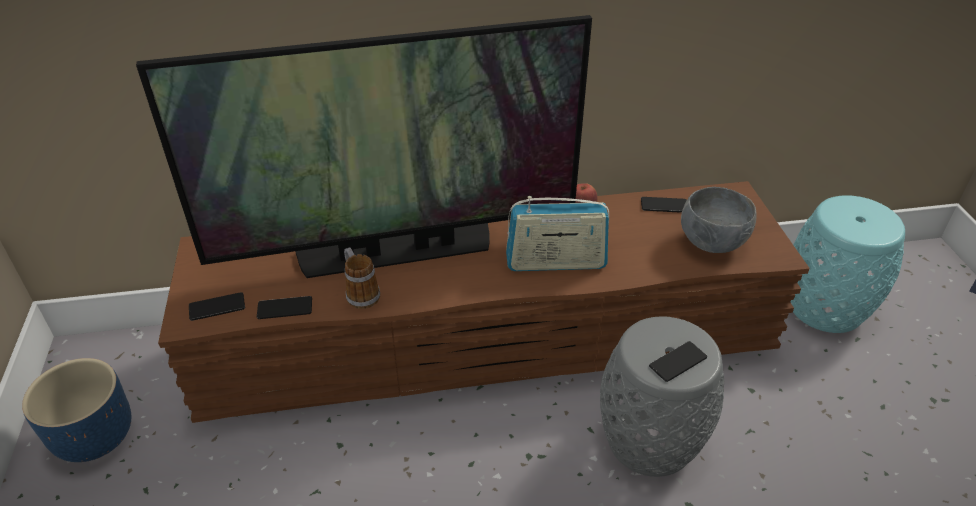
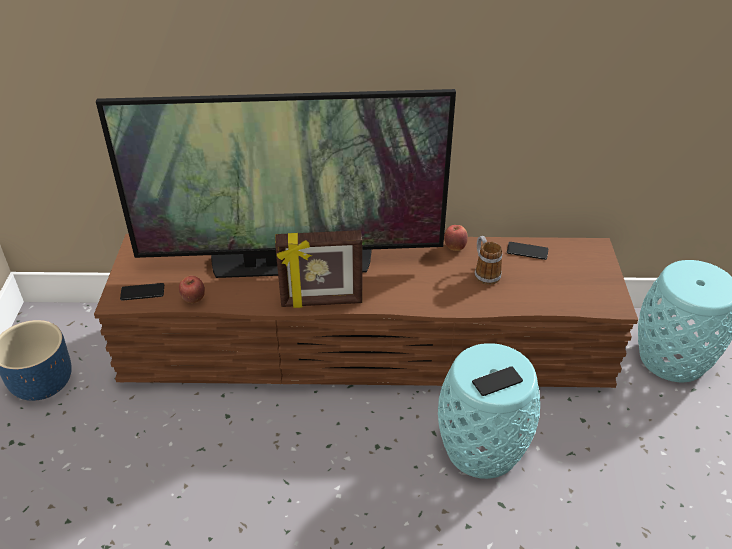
camera: 10 degrees right, 0 degrees up
phone [257,296,312,319] -> apple [179,276,205,303]
mug [344,247,380,309] -> mug moved to [475,236,502,285]
radio [506,196,609,271] -> none
grey stool [600,316,724,477] -> turquoise stool [438,343,540,479]
grey bowl [681,187,756,253] -> none
none -> picture frame [275,230,362,308]

